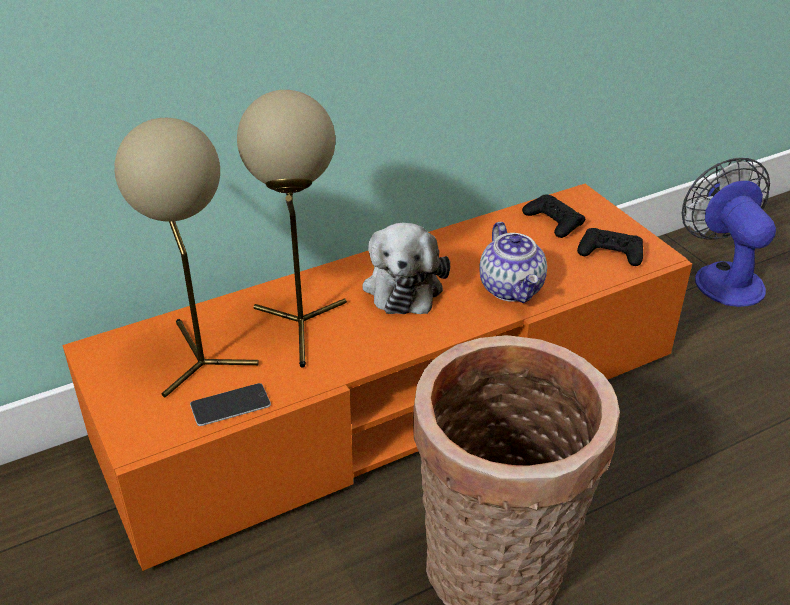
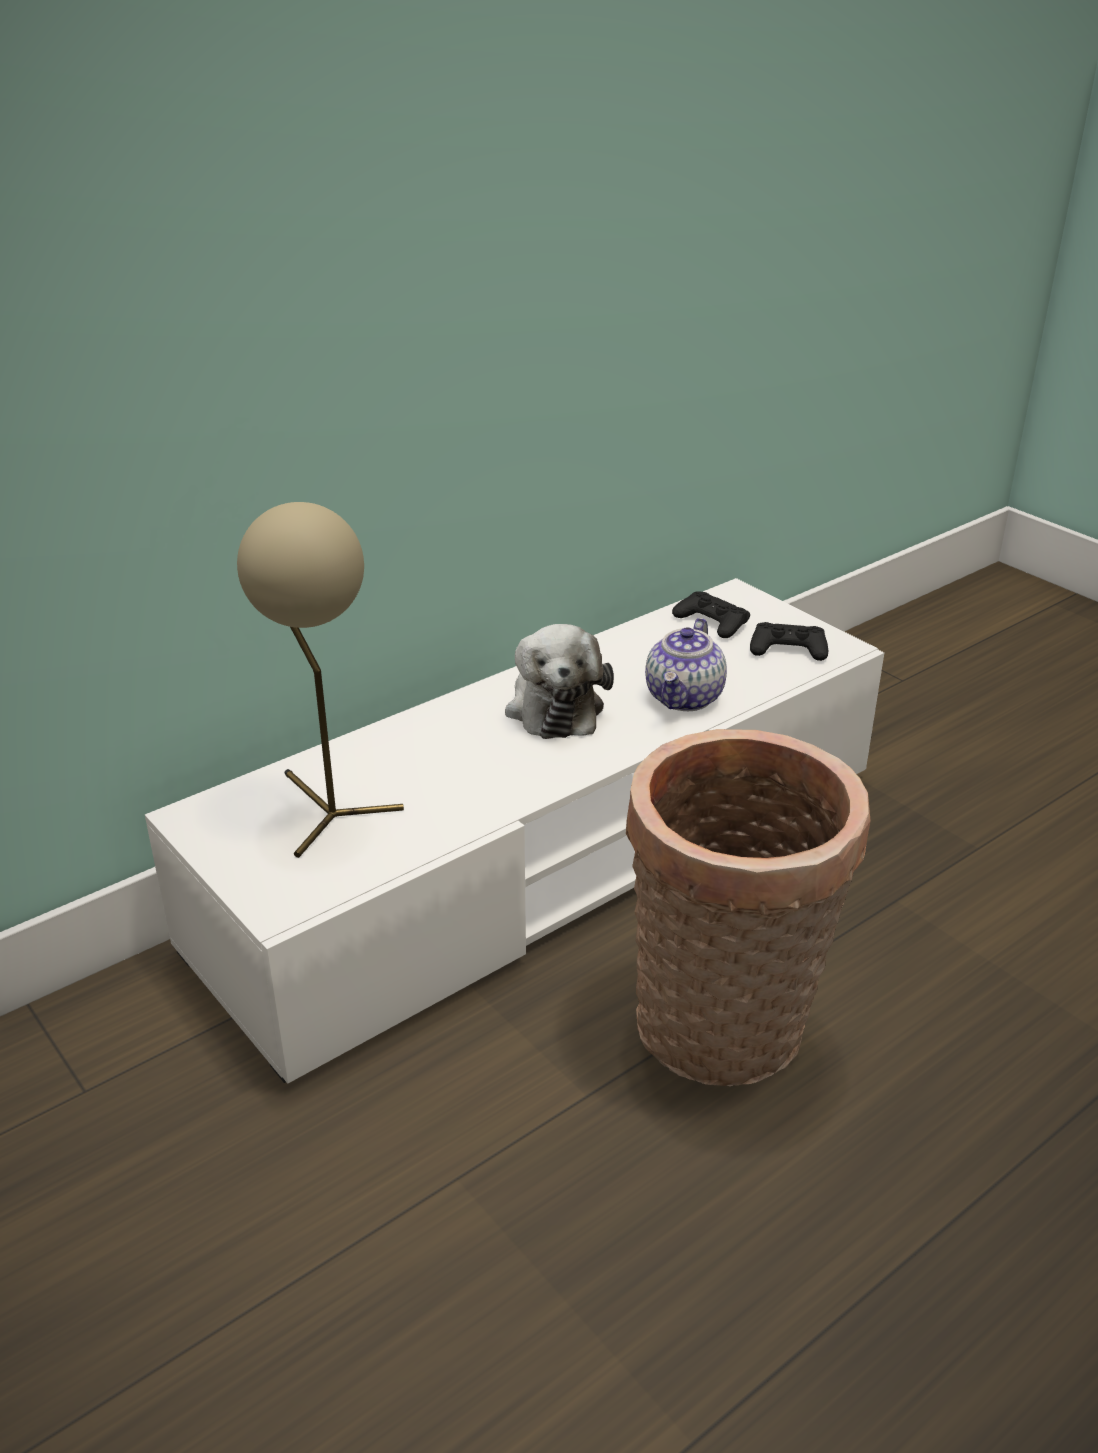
camera: 10 degrees left, 5 degrees down
orange tv stand [62,184,692,571] -> white tv stand [145,578,884,1083]
phone [190,383,271,426] -> none
beige table lamp [237,90,347,368] -> none
teapot [479,222,547,303] -> teapot turned 45 degrees clockwise [645,618,727,711]
fan [682,158,776,307] -> none

